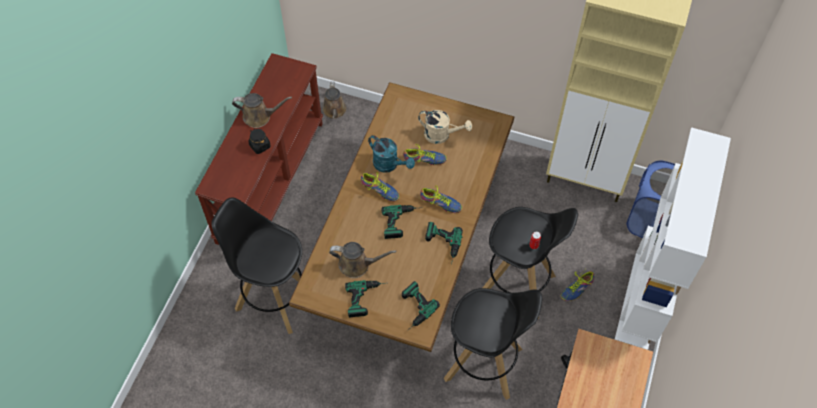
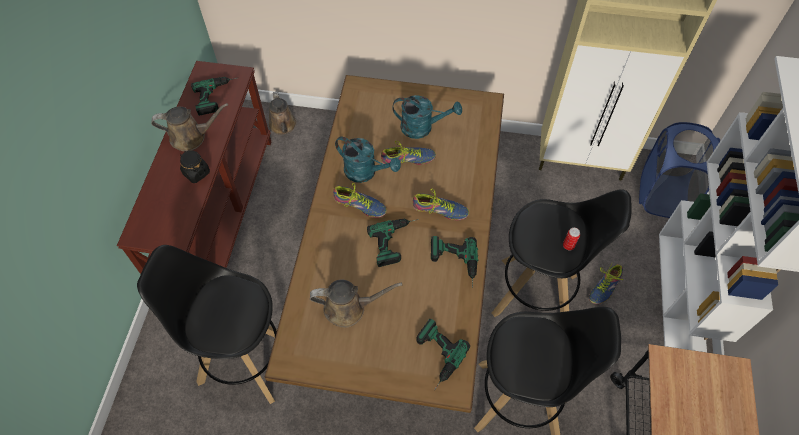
camera: 10 degrees left, 0 degrees up
power drill [345,280,385,318] -> power drill moved to [191,77,236,116]
beige watering can [418,110,472,144] -> turquoise watering can [392,95,462,139]

